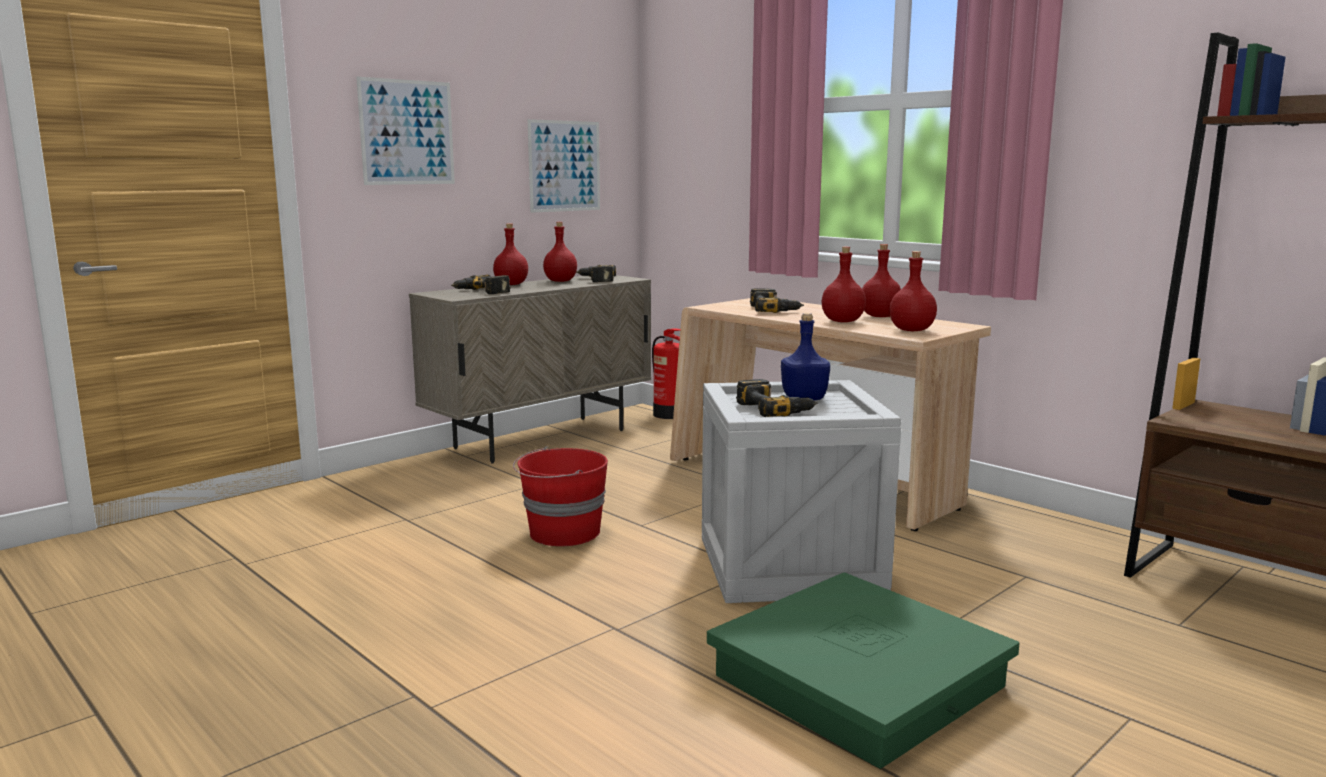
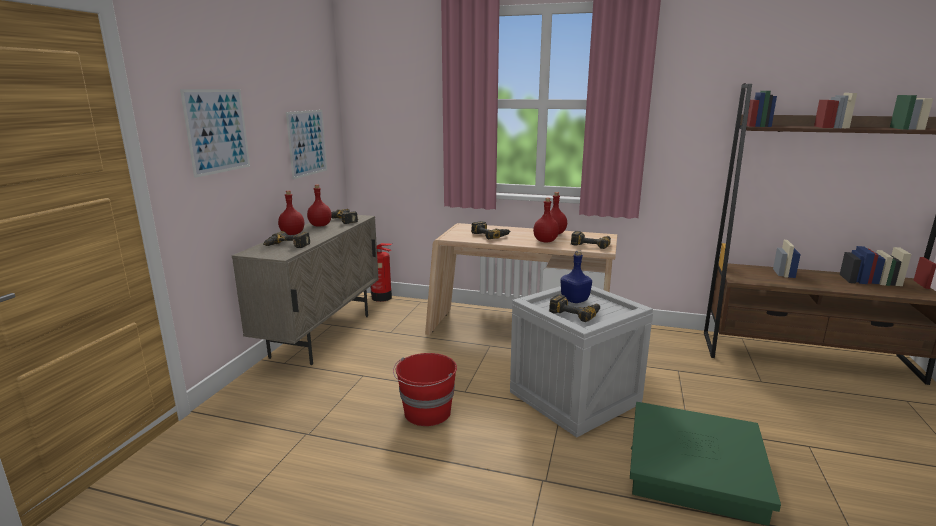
camera: 30 degrees left, 5 degrees up
red bottle [889,251,937,331] -> power drill [571,231,611,249]

